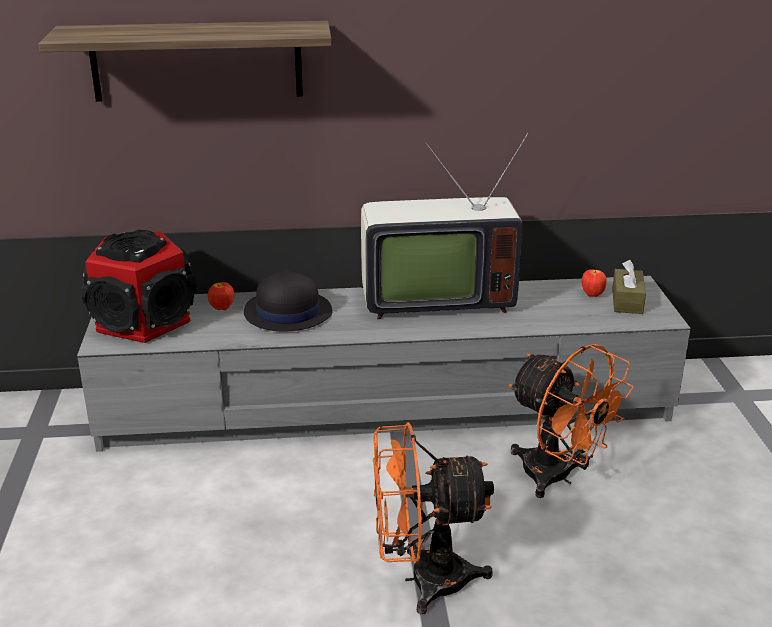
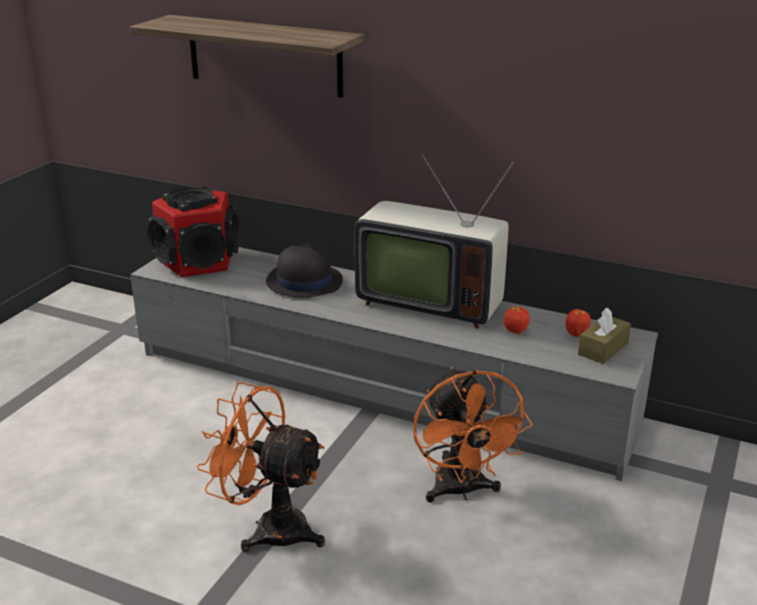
camera: 30 degrees right, 0 degrees up
apple [208,282,234,310] -> apple moved to [503,306,530,334]

